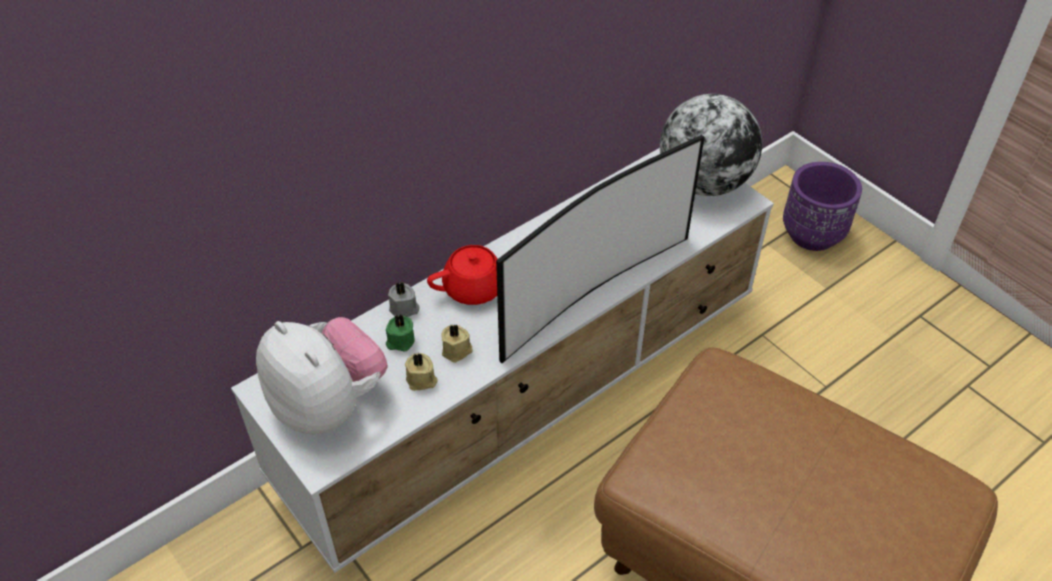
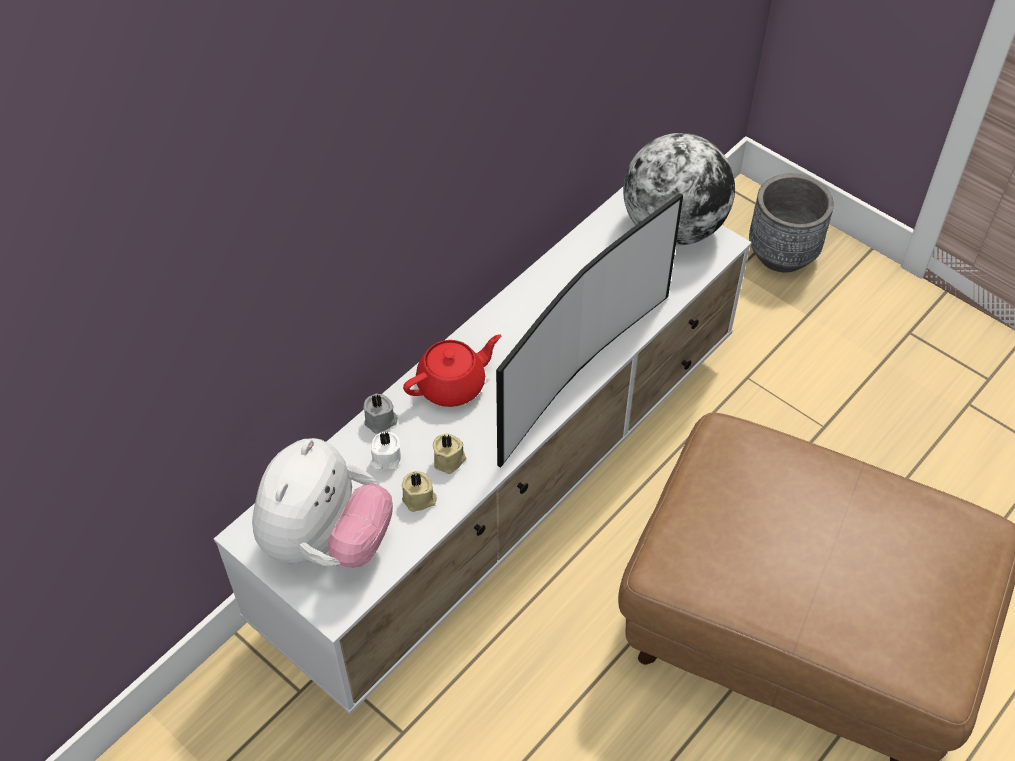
camera: 10 degrees left, 5 degrees up
plush toy [256,317,388,434] -> plush toy turned 75 degrees clockwise [252,438,393,568]
green candle [386,314,415,352] -> white candle [370,431,401,470]
purple planter [783,162,862,251] -> grey planter [749,173,834,272]

